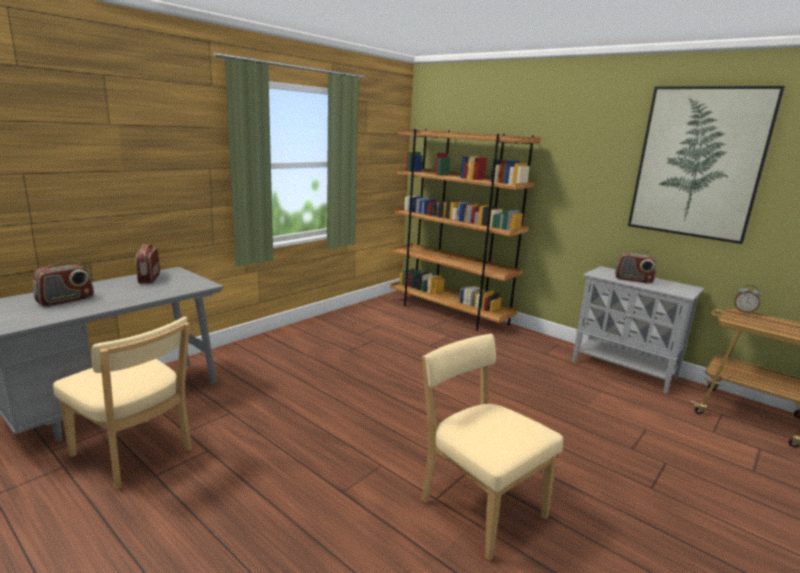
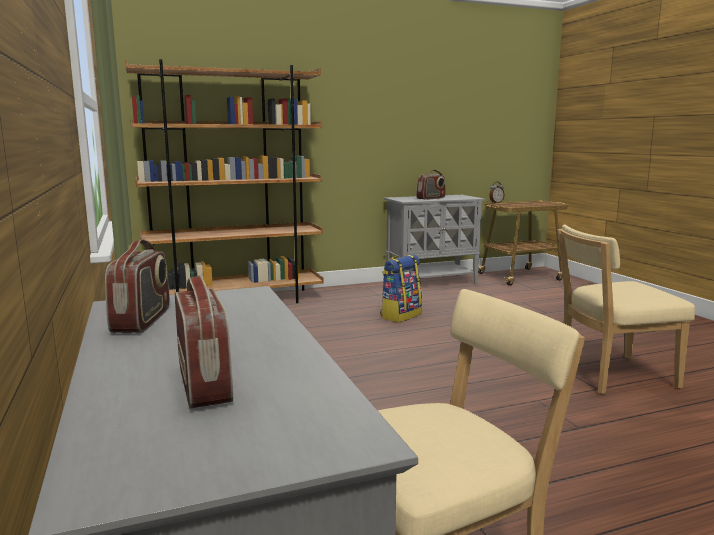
camera: 60 degrees left, 5 degrees down
radio [135,244,160,283] -> radio turned 105 degrees counterclockwise [105,239,170,333]
picture [628,86,785,244] -> none
none -> backpack [380,254,422,323]

